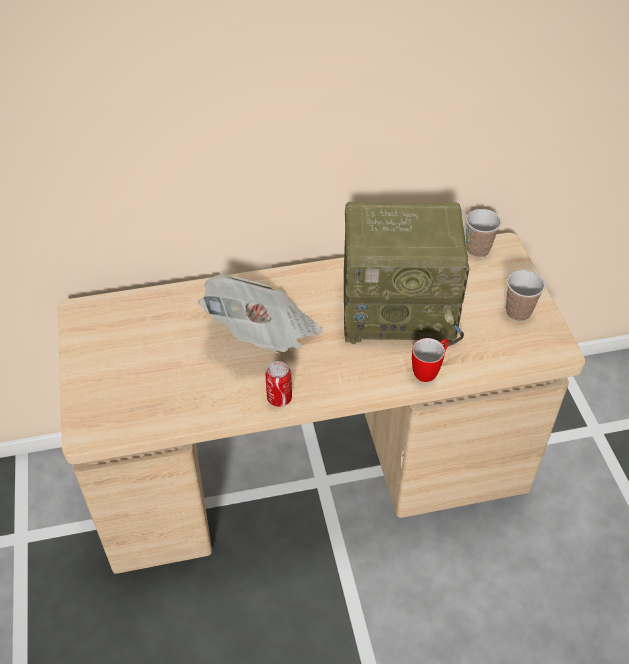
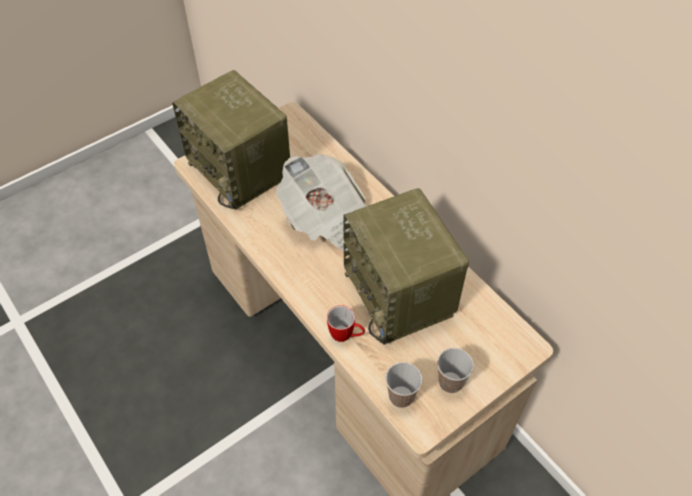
camera: 65 degrees right, 5 degrees up
can [266,361,292,407] -> none
cup [466,209,501,257] -> cup moved to [385,362,422,408]
none -> radio [172,70,290,209]

